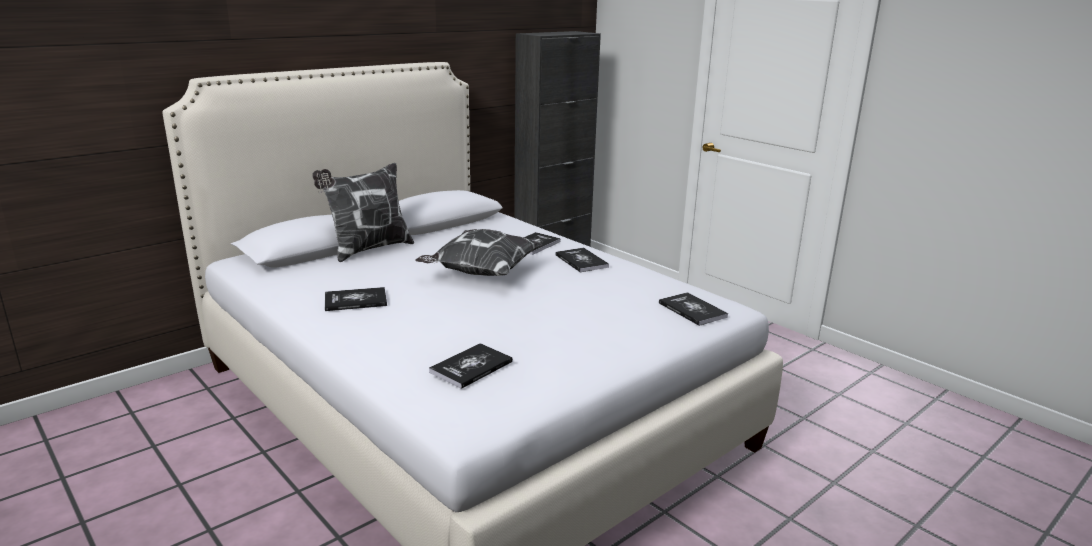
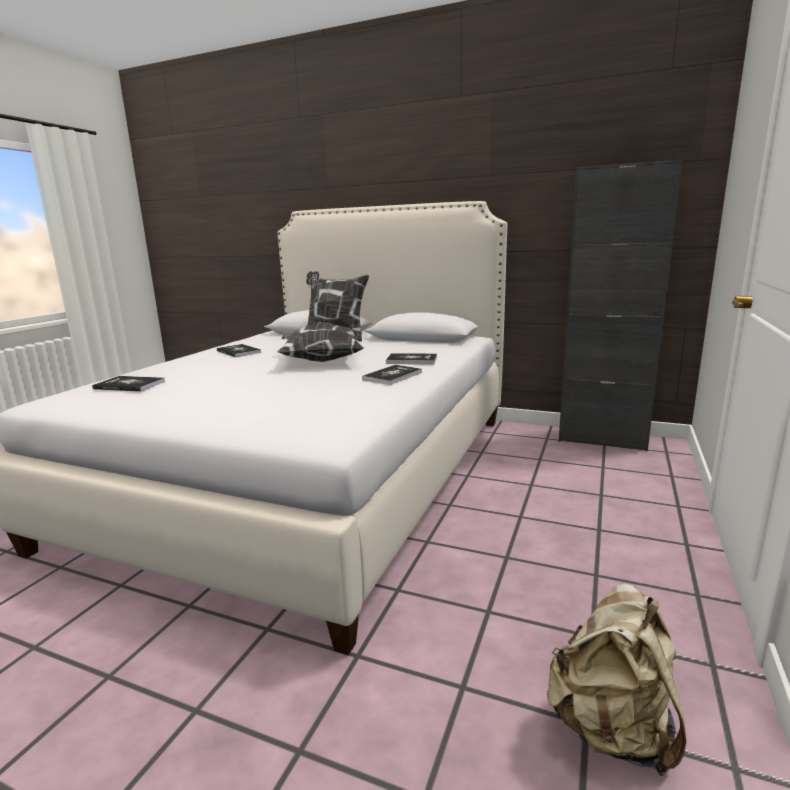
camera: 65 degrees right, 5 degrees down
book [659,292,728,326] -> none
none -> beige backpack [547,583,687,776]

